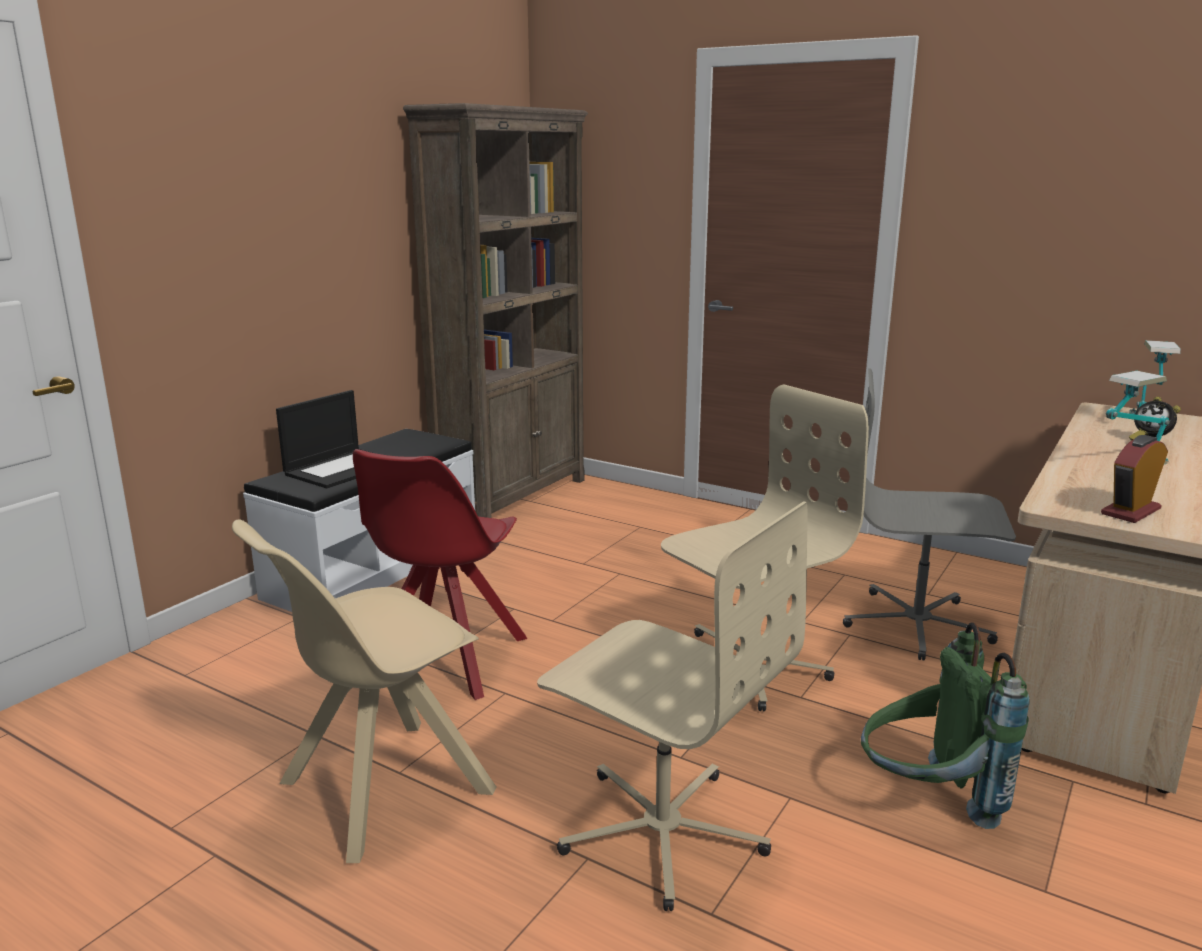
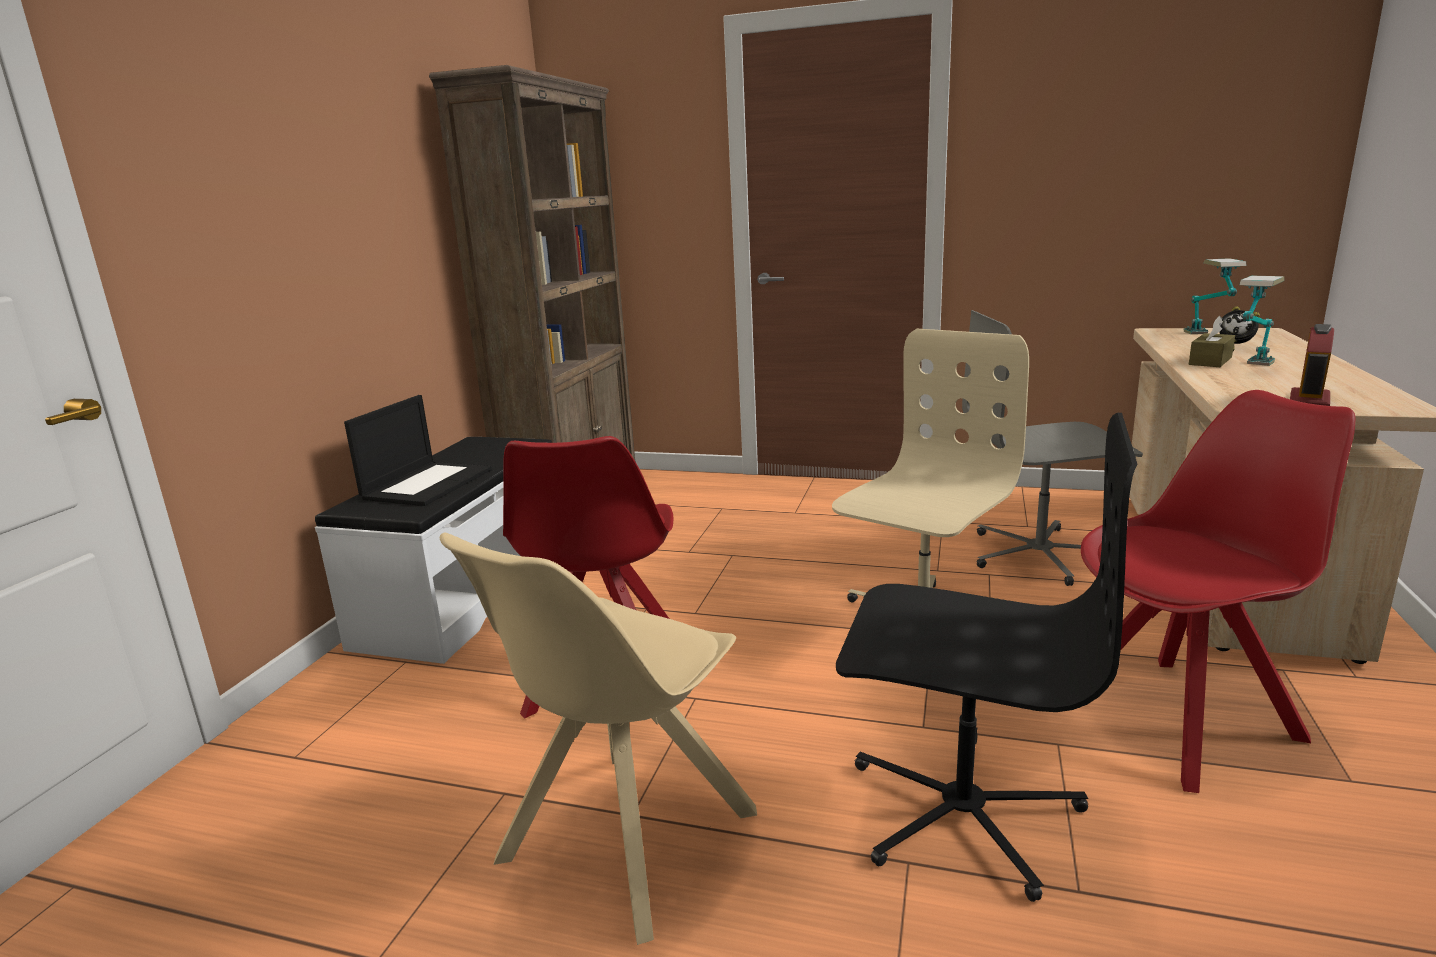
camera: 15 degrees left, 0 degrees up
beige office chair [537,501,808,911] -> black office chair [836,413,1138,902]
green backpack [861,622,1030,829] -> red chair [1081,390,1356,793]
none -> brown tissue box [1189,316,1235,367]

